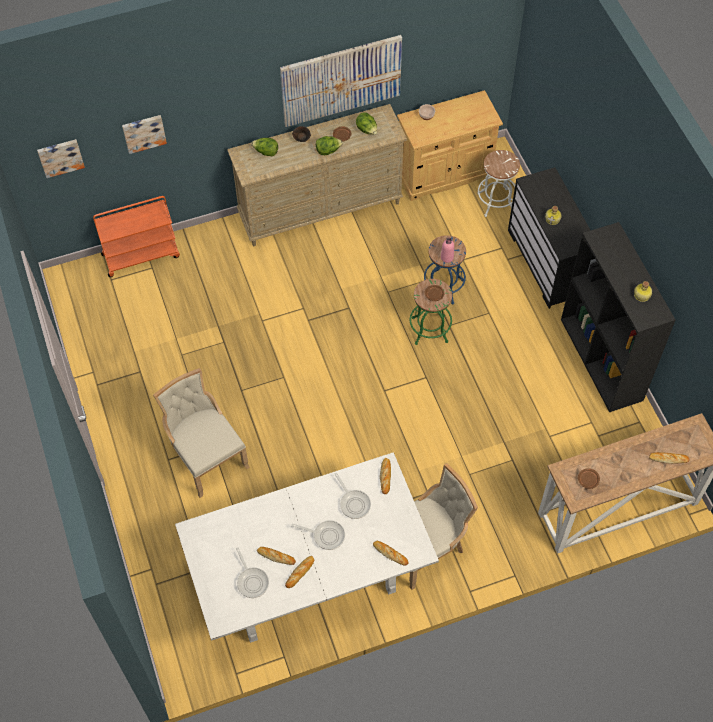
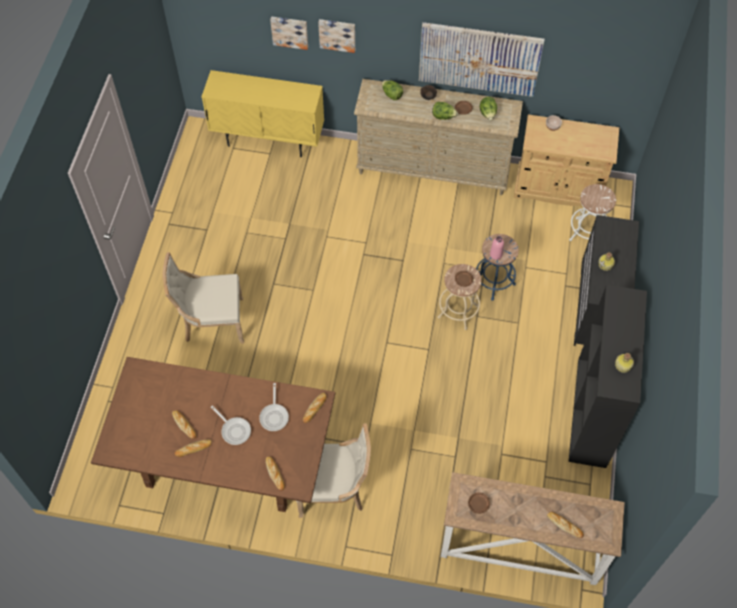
camera: 30 degrees right, 0 degrees up
picture [37,139,85,178] -> picture moved to [318,19,355,53]
orange cart [93,196,180,277] -> yellow cabinet [201,70,324,157]
beige chair [153,368,250,498] -> beige chair turned 90 degrees counterclockwise [162,252,244,344]
white dining table [175,452,439,643] -> brown dining table [91,357,335,512]
frying pan [236,547,269,598] -> none
green stool [410,279,452,345] -> beige stool [438,264,482,330]

